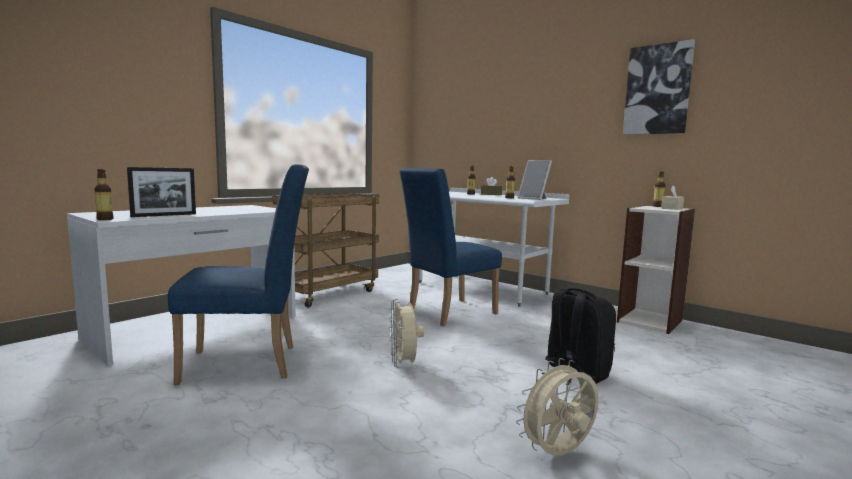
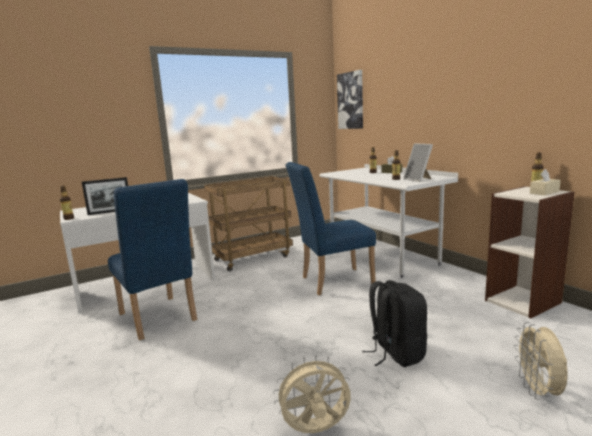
camera: 20 degrees right, 5 degrees up
blue chair [168,164,309,385] -> blue chair turned 45 degrees clockwise [108,179,197,340]
beige fan [389,299,424,368] -> beige fan moved to [514,322,568,400]
picture [623,39,695,135] -> picture moved to [337,70,363,129]

